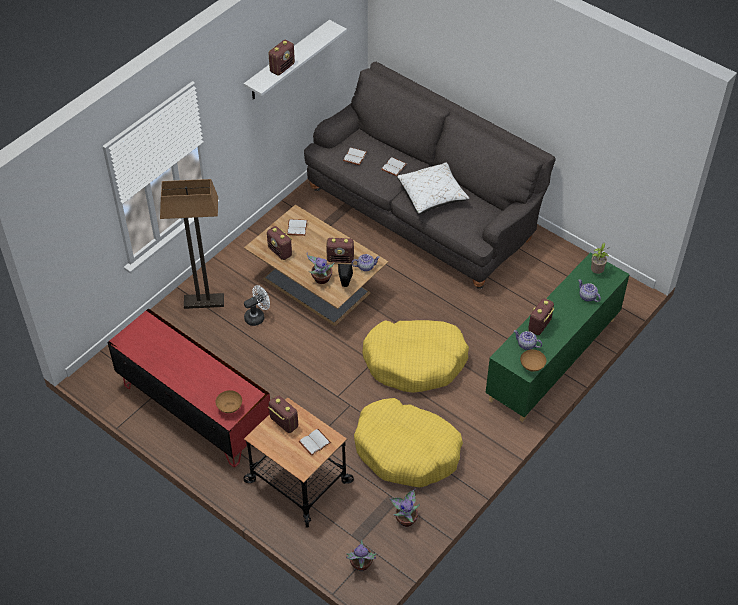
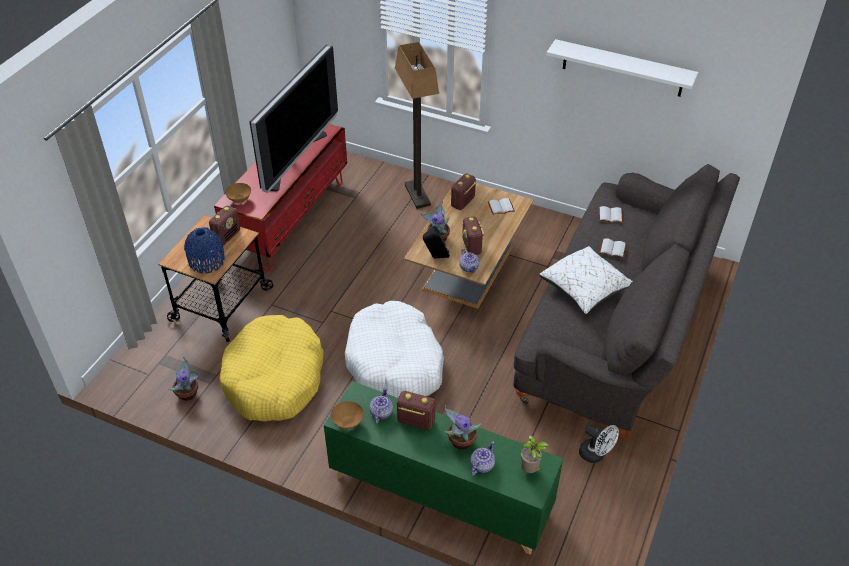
camera: 75 degrees right, 5 degrees down
white fan [244,285,270,326] -> white fan moved to [579,424,619,463]
radio [268,40,295,76] -> none
white book [298,429,331,456] -> blue vase [184,227,225,274]
potted plant [346,540,377,571] -> potted plant moved to [445,405,482,450]
yellow dog bed [362,320,469,393] -> white dog bed [345,301,444,398]
none -> television [250,45,338,193]

